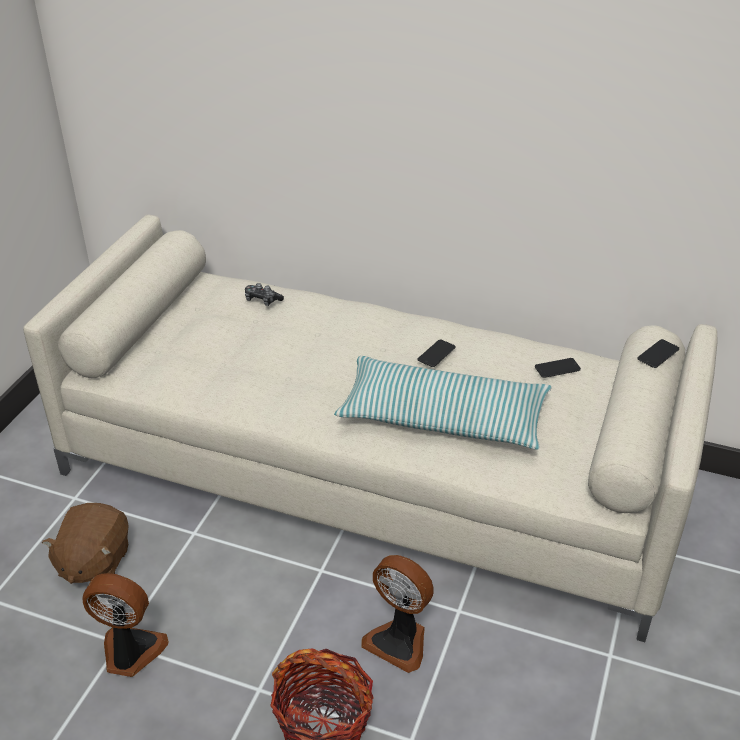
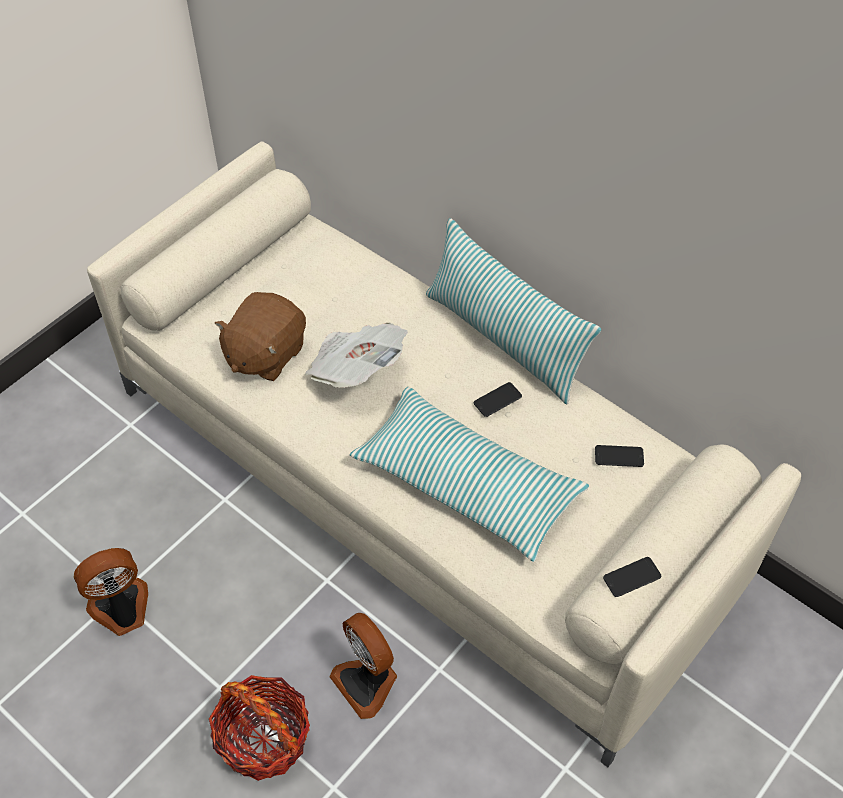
camera: 20 degrees right, 15 degrees up
brown plush toy [42,503,129,584] -> brown plush toy moved to [215,292,306,381]
fan [82,573,169,677] -> fan turned 60 degrees counterclockwise [74,548,148,636]
game controller [245,283,284,306] -> none
phone [637,339,679,368] -> phone moved to [603,557,661,597]
none -> newspaper [305,323,408,388]
none -> pillow [426,218,601,405]

